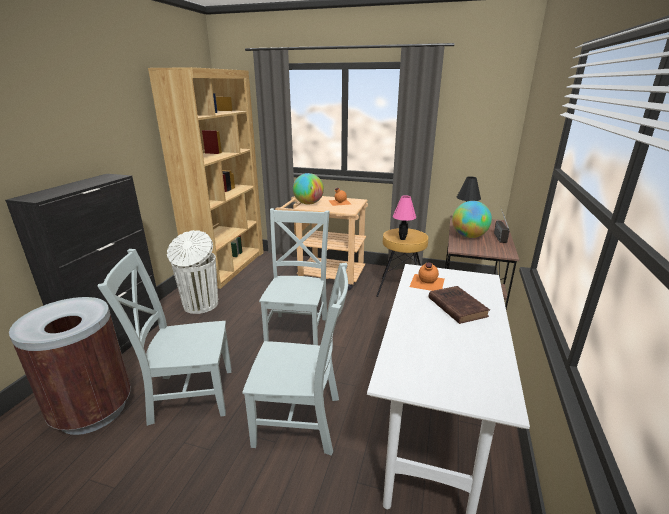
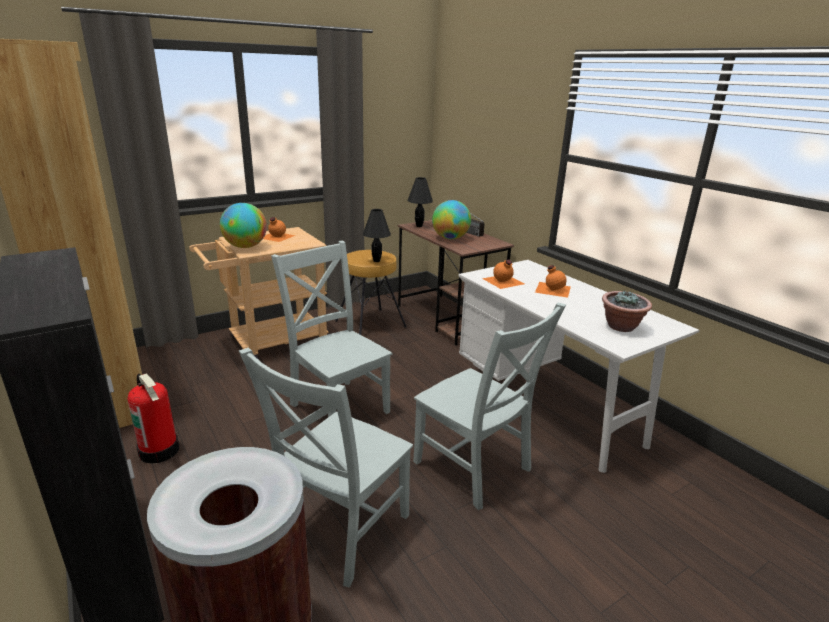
camera: 50 degrees left, 0 degrees up
white trash can [167,230,218,314] -> fire extinguisher [127,373,179,464]
grey chair [242,263,348,456] -> grey chair turned 90 degrees clockwise [413,303,566,510]
pink table lamp [393,195,416,240] -> black table lamp [363,209,391,262]
brown book [429,286,490,324] -> orange bottle [535,265,571,298]
none -> potted plant [602,291,652,332]

